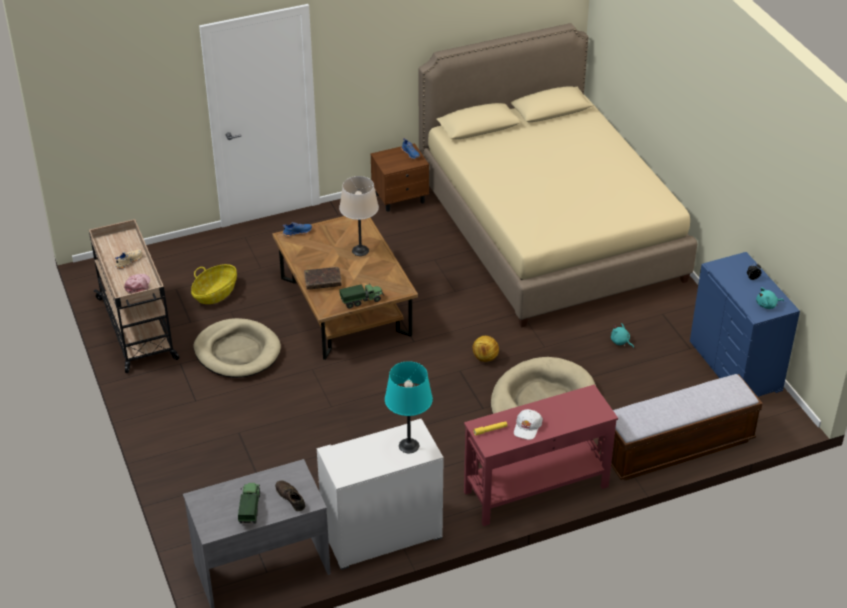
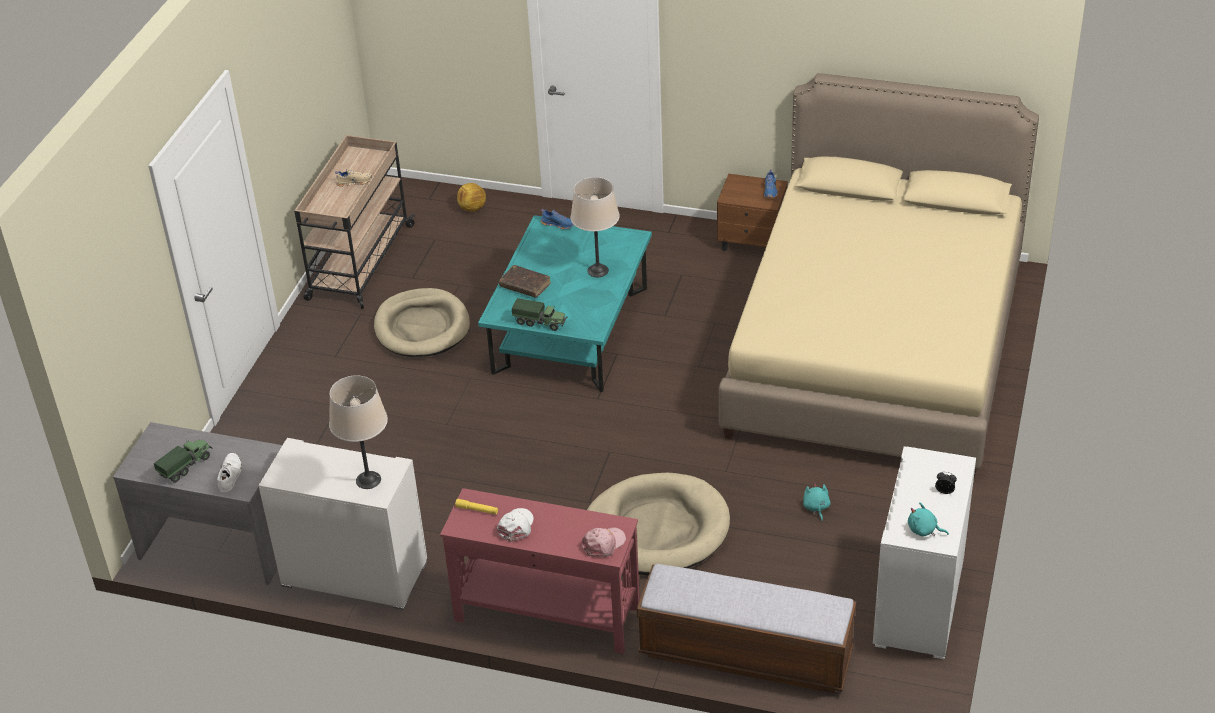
camera: 40 degrees right, 0 degrees up
pink cap [124,274,150,294] -> pink cap moved to [582,528,626,557]
basket [191,264,237,304] -> none
brown coffee table [272,216,418,360] -> turquoise coffee table [478,215,652,392]
brown shoe [275,481,305,511] -> white shoe [217,453,242,492]
turquoise table lamp [385,361,433,453] -> beige table lamp [329,376,388,489]
football [473,336,499,362] -> football moved to [457,183,486,212]
white cap [514,409,543,440] -> white cap turned 135 degrees clockwise [497,508,534,542]
blue dresser [690,252,800,397] -> white dresser [873,446,976,660]

